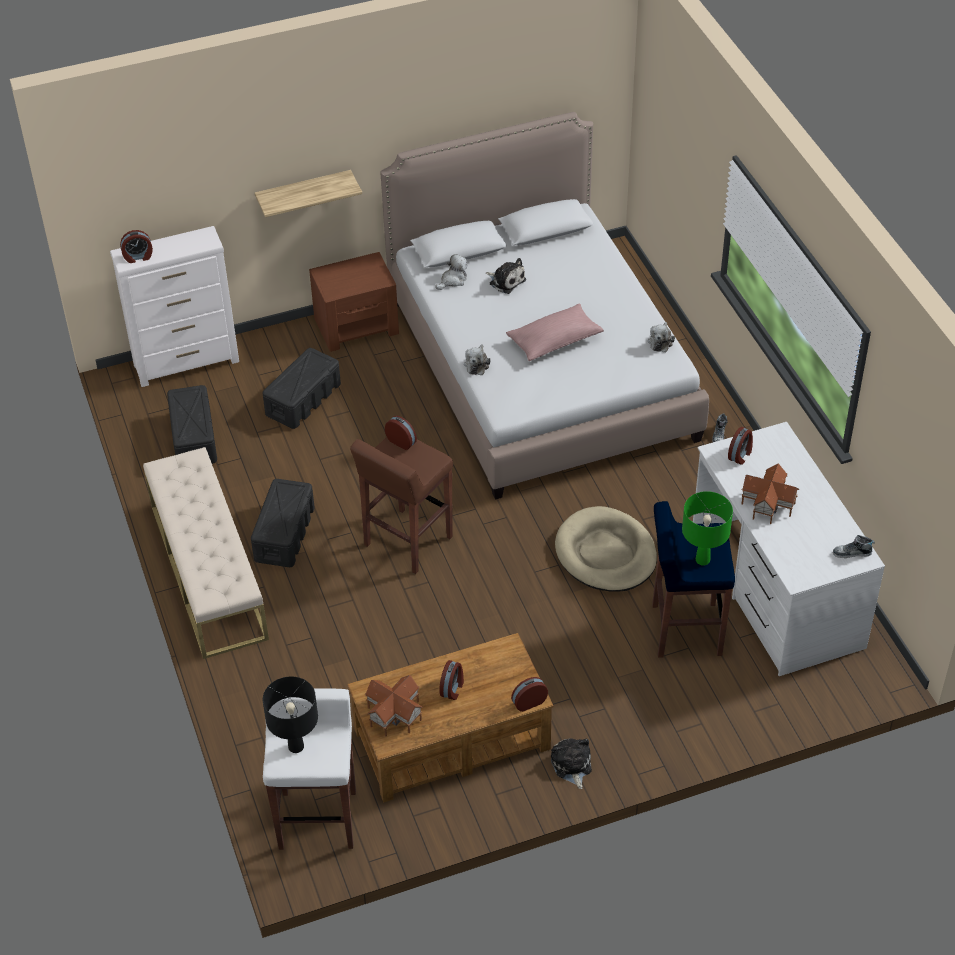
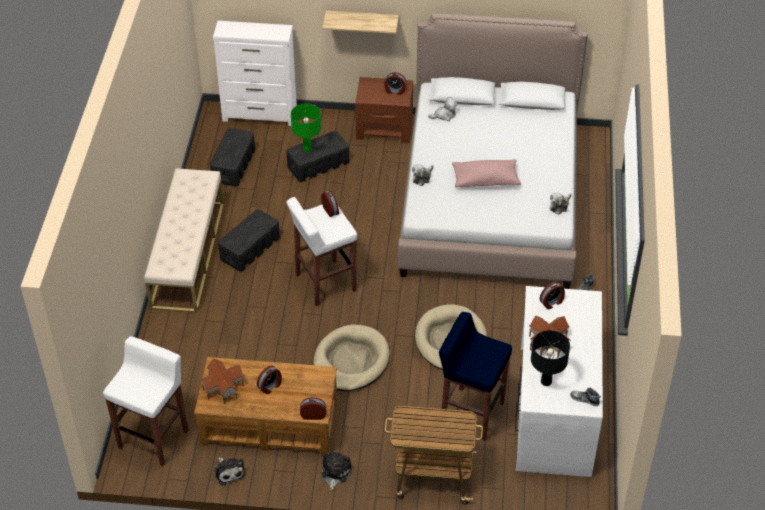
camera: 25 degrees right, 0 degrees up
alarm clock [120,230,153,263] -> alarm clock moved to [384,72,406,95]
black table lamp [263,677,318,753] -> black table lamp moved to [531,330,570,386]
brown stool [350,437,453,574] -> white stool [287,197,357,306]
plush toy [486,258,526,294] -> plush toy moved to [214,457,245,486]
green table lamp [682,491,733,565] -> green table lamp moved to [291,103,321,152]
none -> beige dog bed [313,325,390,391]
none -> cart [384,406,483,504]

